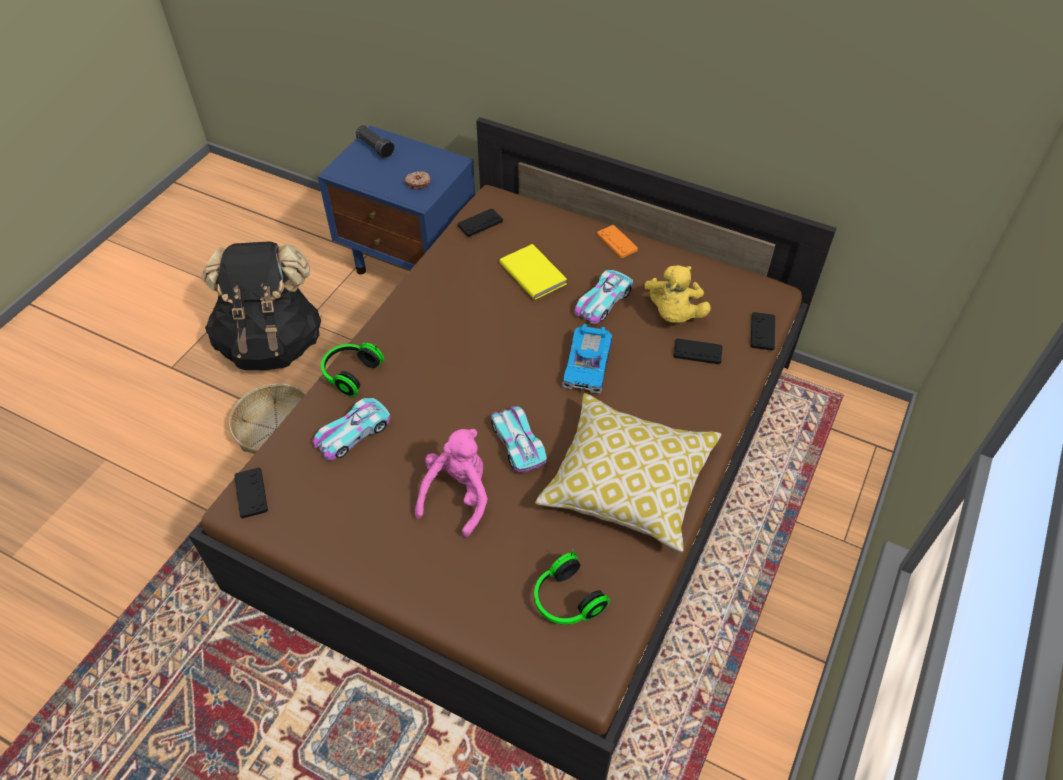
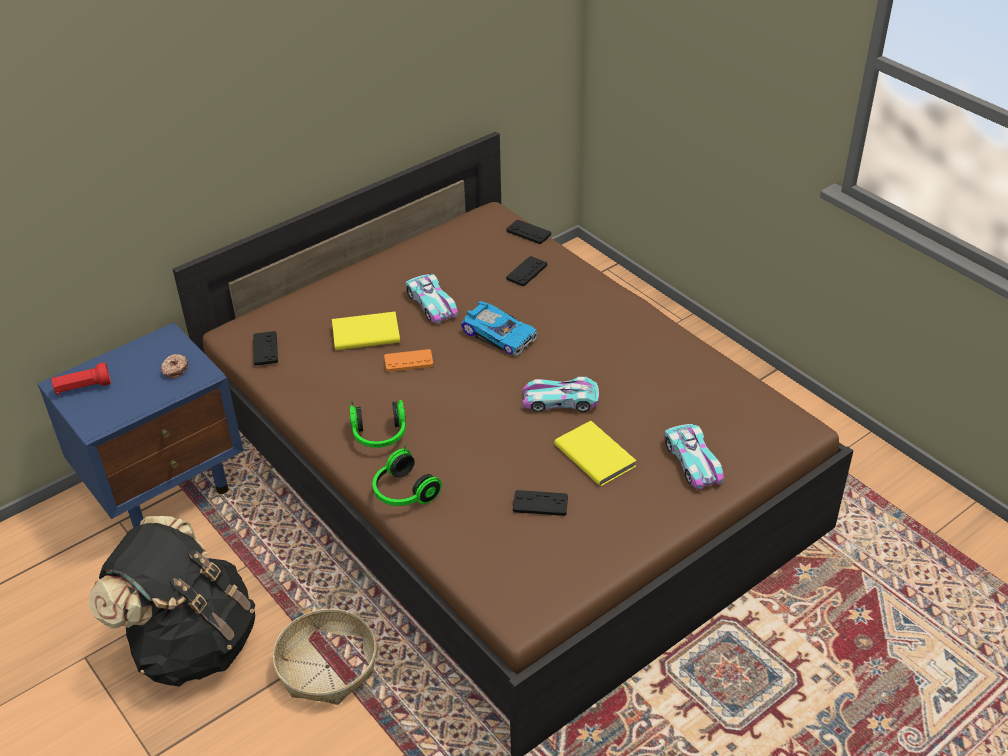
camera: 65 degrees left, 10 degrees down
black game controller [234,467,268,518] -> black game controller moved to [513,490,568,516]
toy car [313,398,391,461] -> toy car moved to [665,424,724,489]
black flashlight [355,125,395,158] -> red flashlight [51,362,111,395]
pink plush toy [415,429,488,537] -> yellow book [554,421,637,486]
headphones [534,549,610,625] -> headphones moved to [350,399,406,448]
pillow [535,393,721,552] -> none
orange game controller [597,225,638,258] -> orange game controller moved to [384,349,433,372]
yellow plush toy [645,265,711,323] -> none

